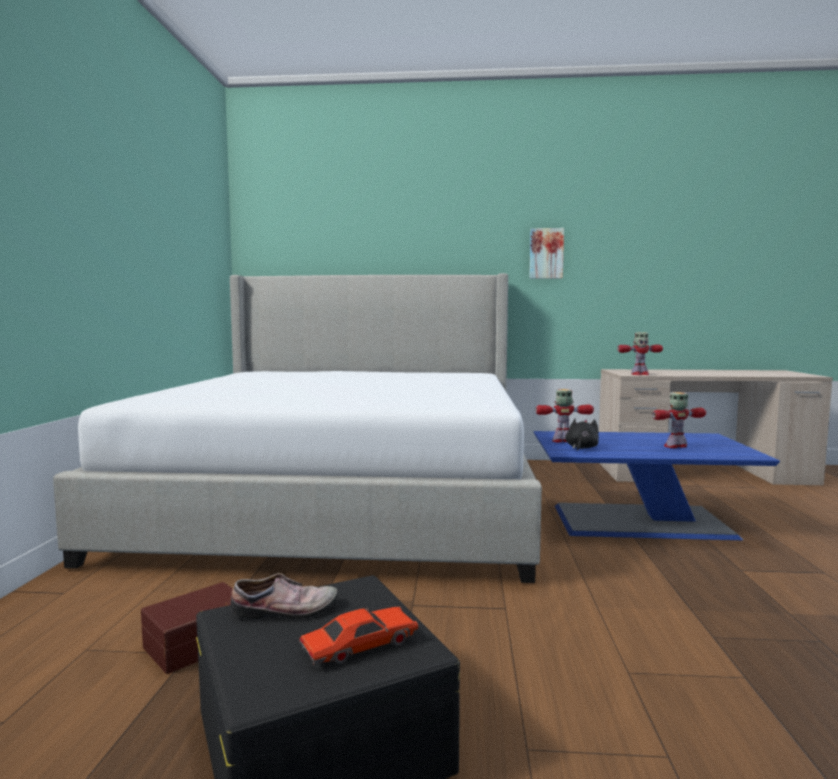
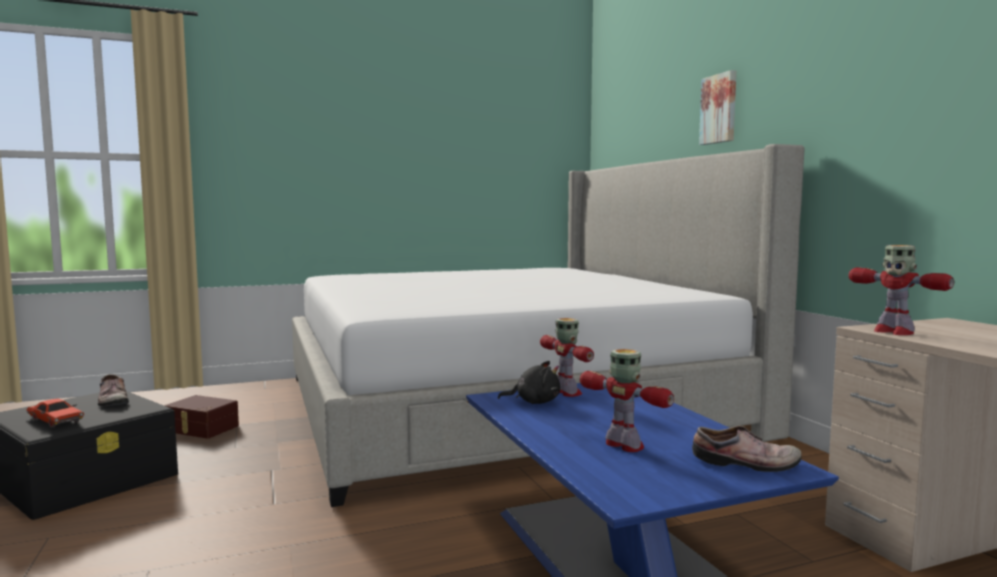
camera: 65 degrees right, 0 degrees up
picture [529,228,564,279] -> picture moved to [699,70,736,145]
none -> shoe [692,426,802,472]

